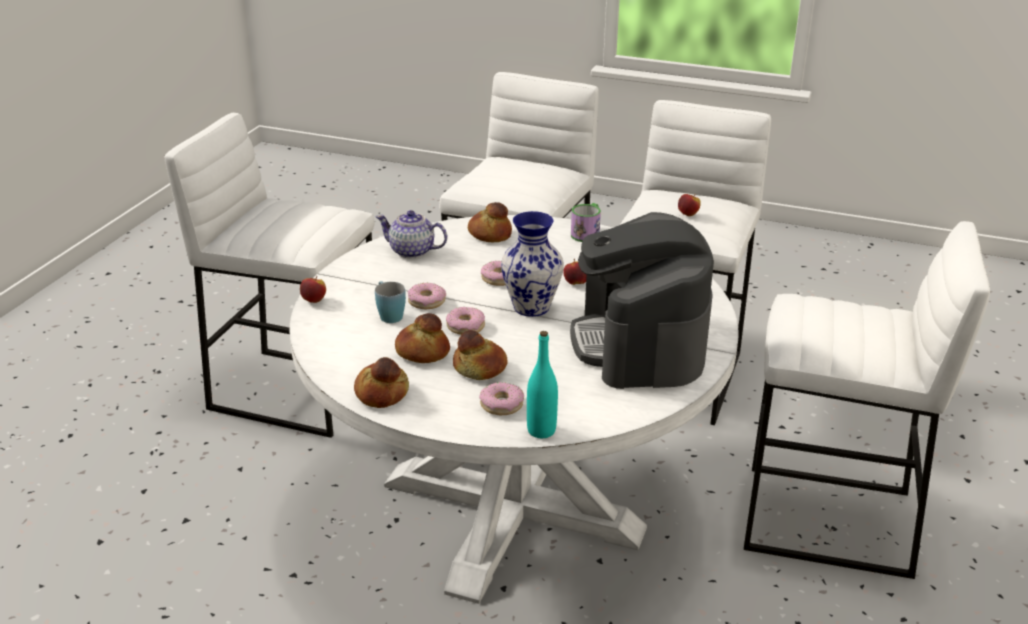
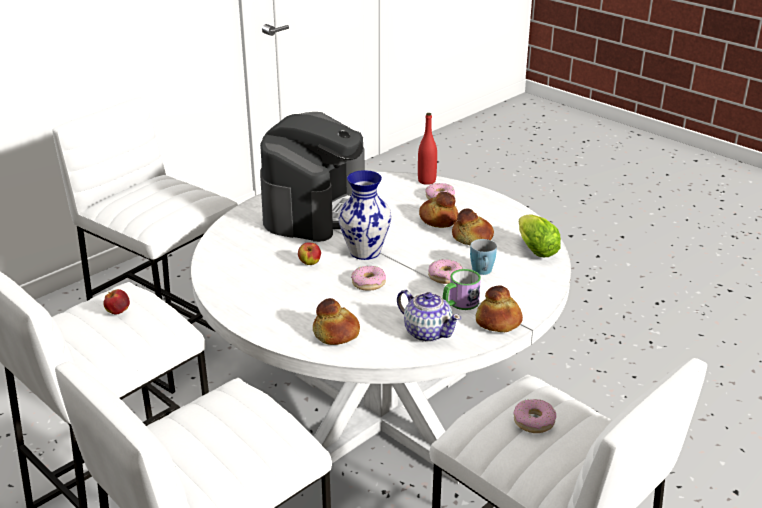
camera: 155 degrees left, 0 degrees up
apple [300,276,326,303] -> none
bread [354,357,409,408] -> bread moved to [476,285,523,332]
donut [446,307,485,335] -> donut moved to [513,399,556,433]
turquoise bottle [527,331,558,438] -> red bottle [418,113,437,185]
mug [571,203,601,242] -> mug moved to [443,269,481,310]
none -> lettuce [519,214,561,257]

